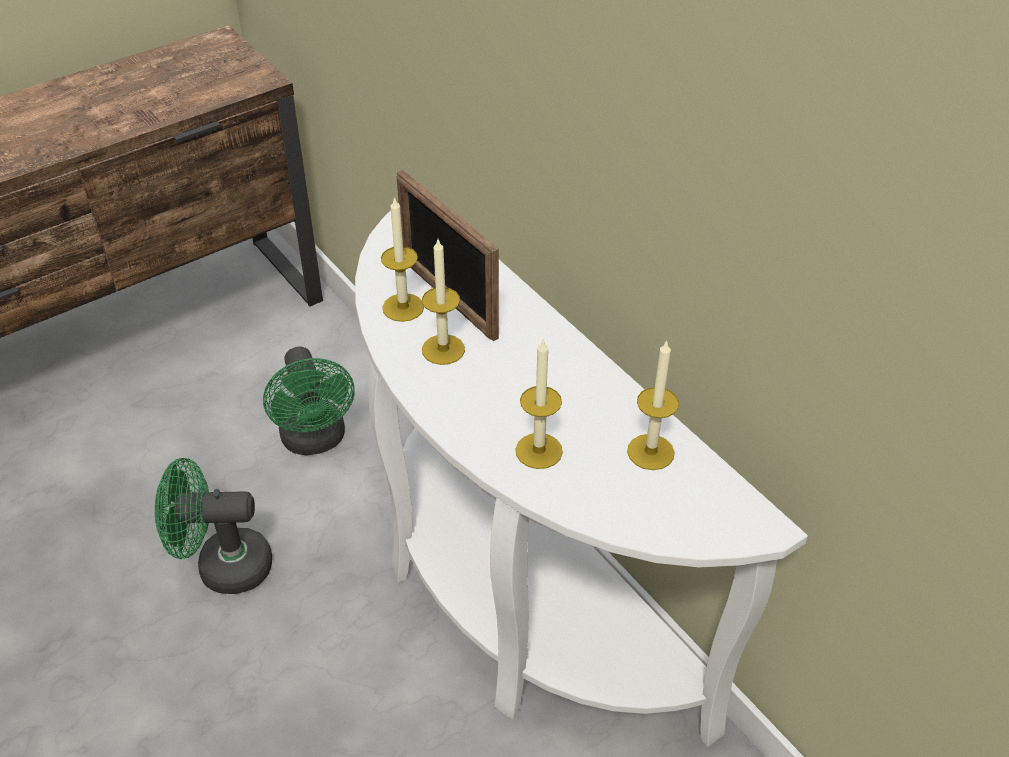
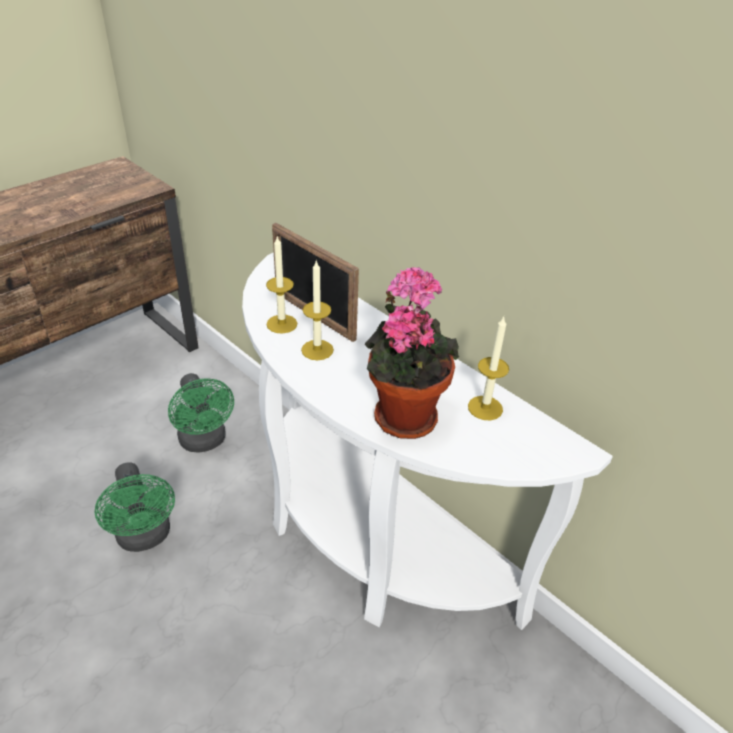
camera: 10 degrees left, 5 degrees down
green fan [155,458,272,594] -> green fan turned 105 degrees counterclockwise [94,462,175,552]
candle [516,340,563,469] -> potted plant [365,267,459,439]

